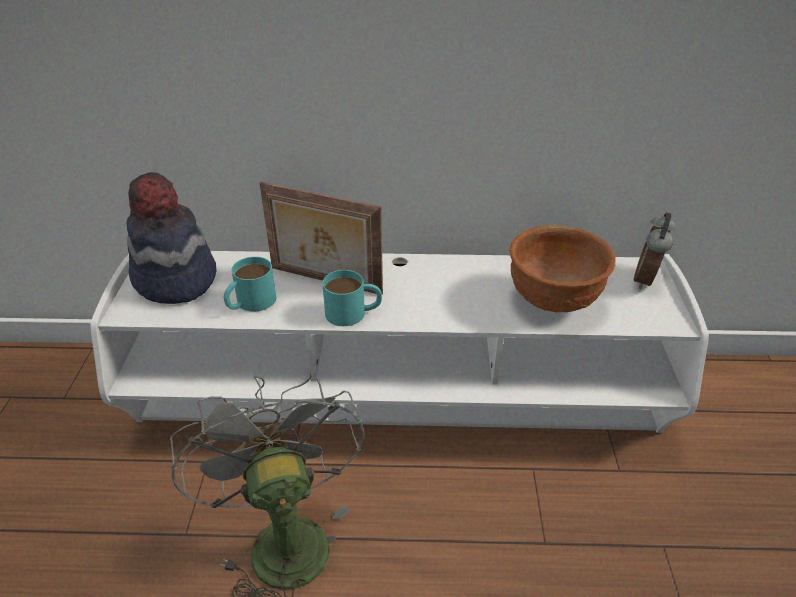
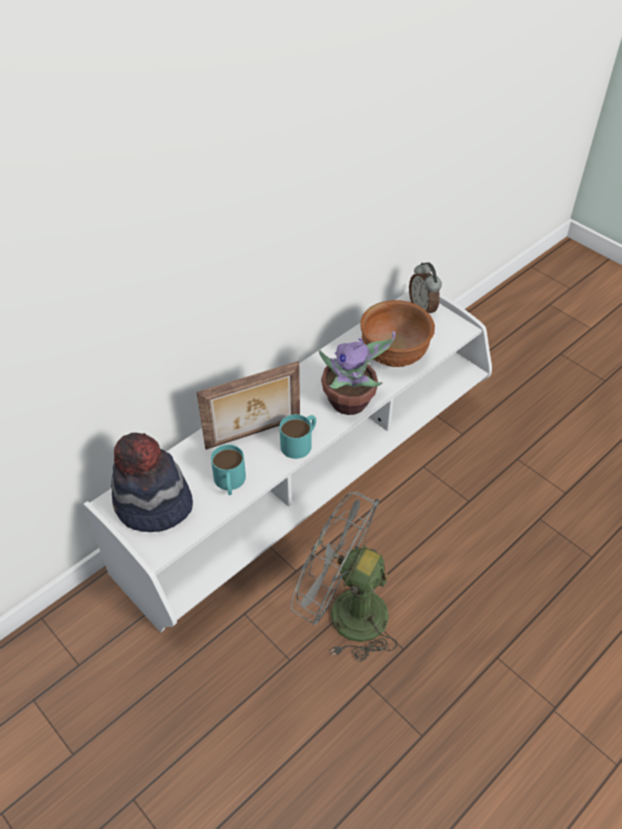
camera: 45 degrees left, 10 degrees up
none -> potted plant [319,331,395,415]

